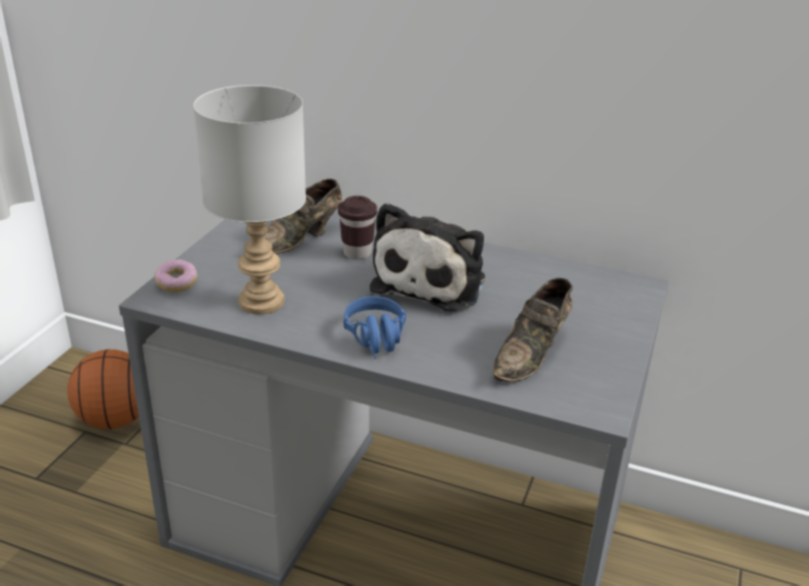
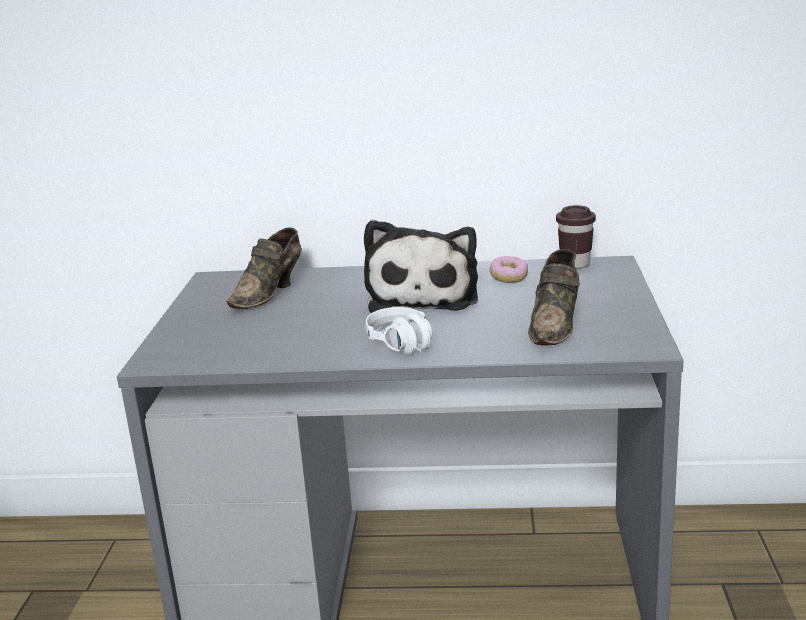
camera: 15 degrees left, 10 degrees down
basketball [67,349,139,429] -> none
donut [154,259,197,293] -> donut moved to [490,256,528,283]
grey table lamp [193,85,306,314] -> none
brown cup [338,196,377,260] -> brown cup moved to [556,205,596,269]
blue headphones [344,296,406,359] -> white headphones [365,307,432,355]

